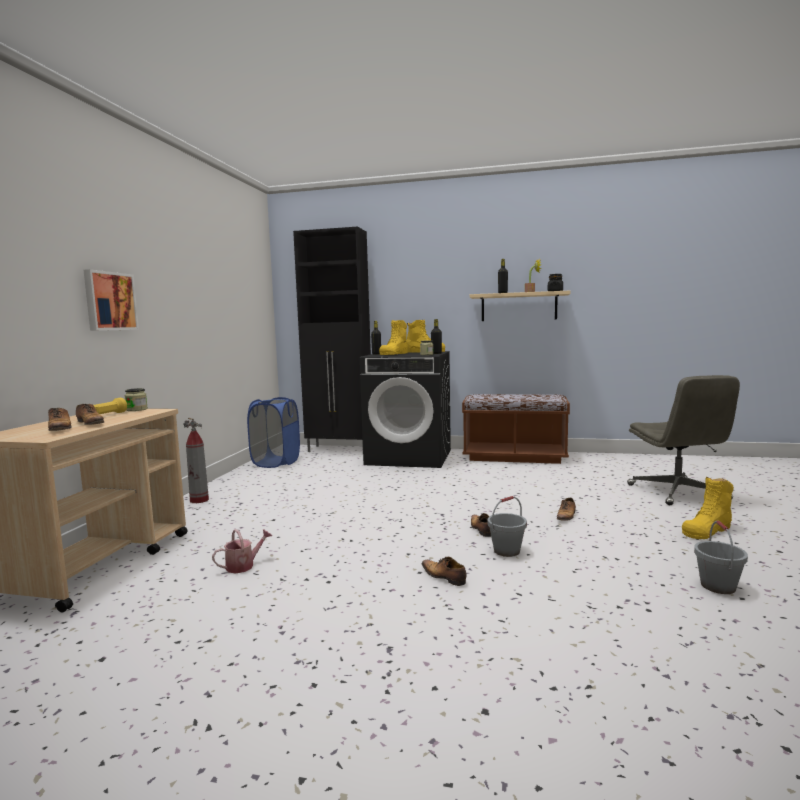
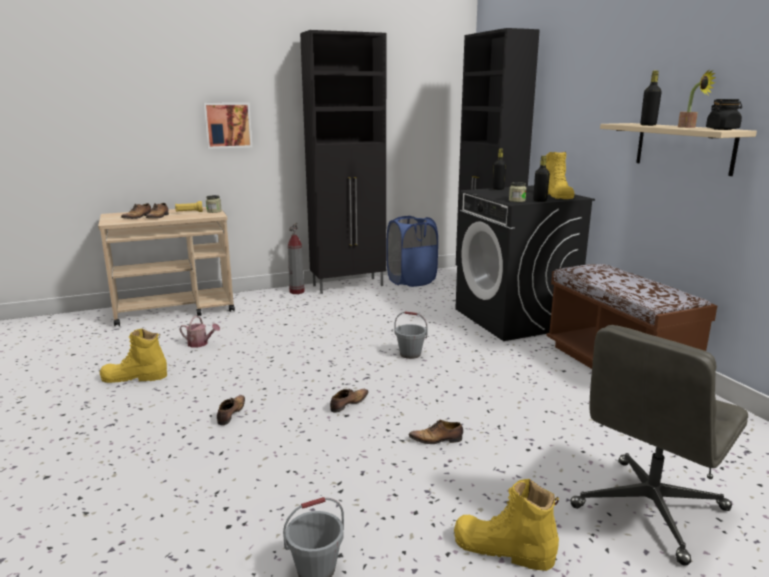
camera: 55 degrees right, 10 degrees up
yellow boot [379,320,408,355] -> yellow boot moved to [100,329,167,383]
grey bucket [487,496,527,557] -> grey bucket moved to [395,311,428,359]
none -> black cabinet [300,30,386,294]

